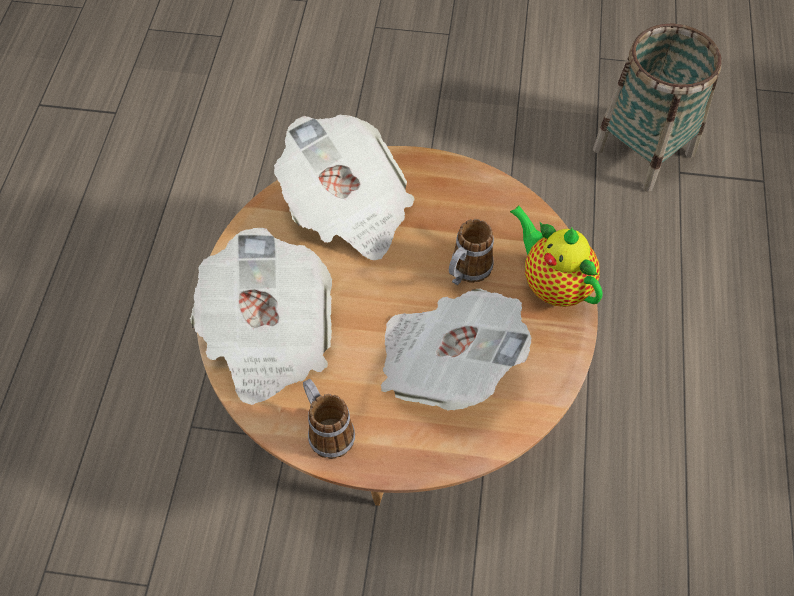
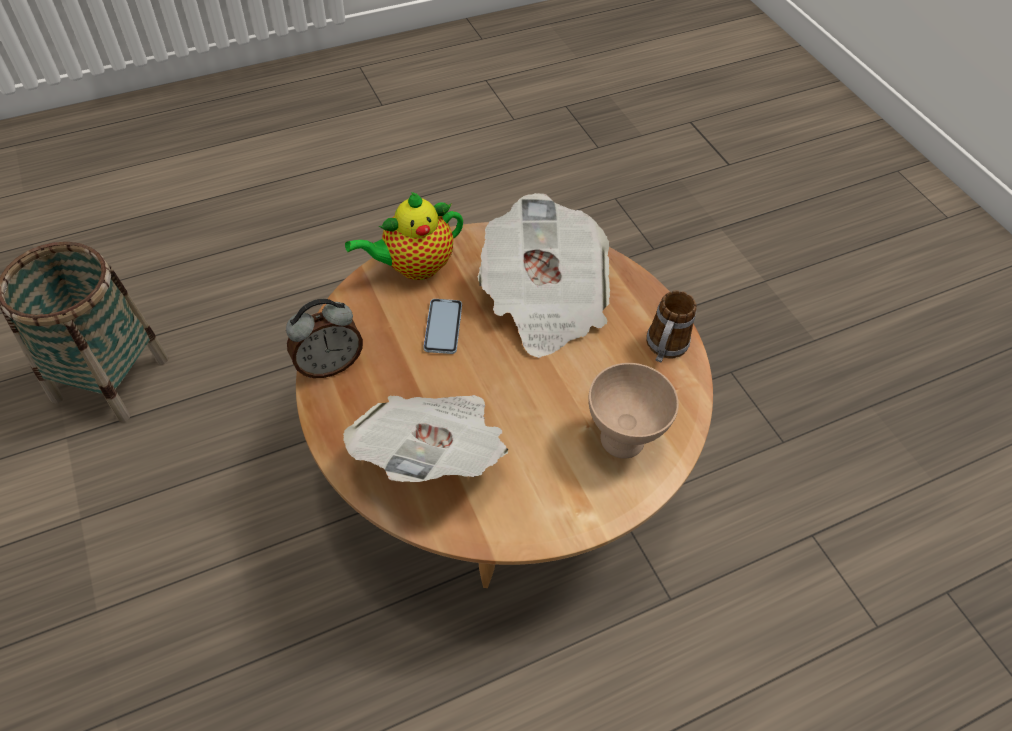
camera: 125 degrees left, 5 degrees down
newspaper [190,228,332,405] -> beige bowl [588,363,679,459]
mug [449,219,494,285] -> phone [424,299,462,354]
teapot [510,205,602,307] -> teapot turned 45 degrees clockwise [345,192,463,280]
none -> alarm clock [286,299,363,378]

